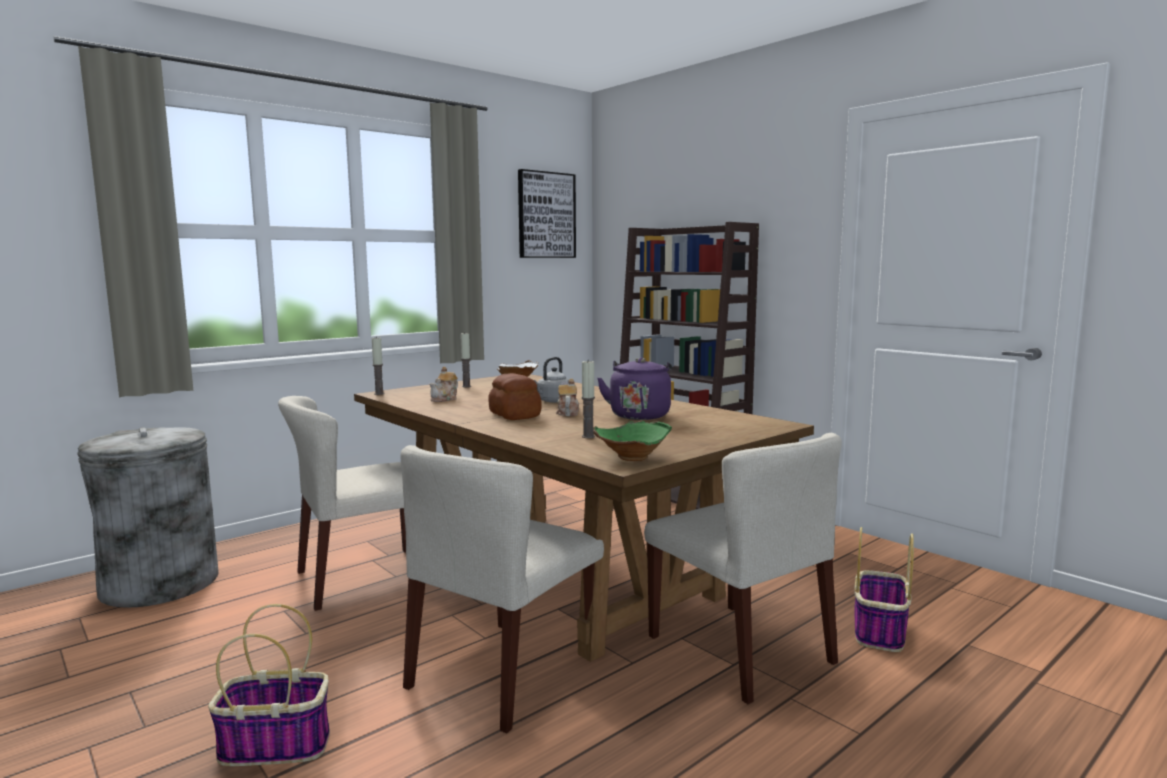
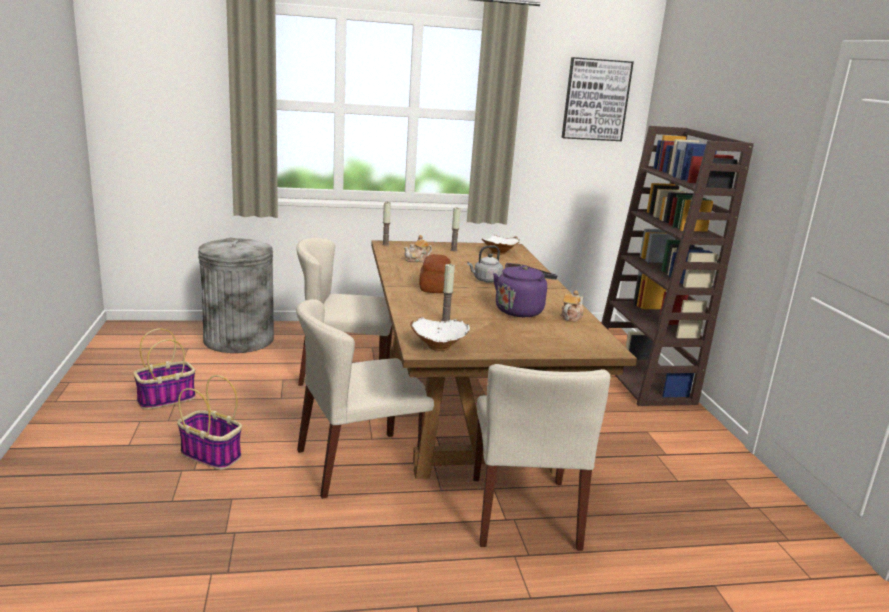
camera: 30 degrees right, 10 degrees up
teapot [556,379,579,416] -> teapot moved to [560,290,584,322]
green bowl [593,420,672,461] -> white bowl [410,317,470,351]
basket [854,527,914,652] -> basket moved to [133,328,196,410]

